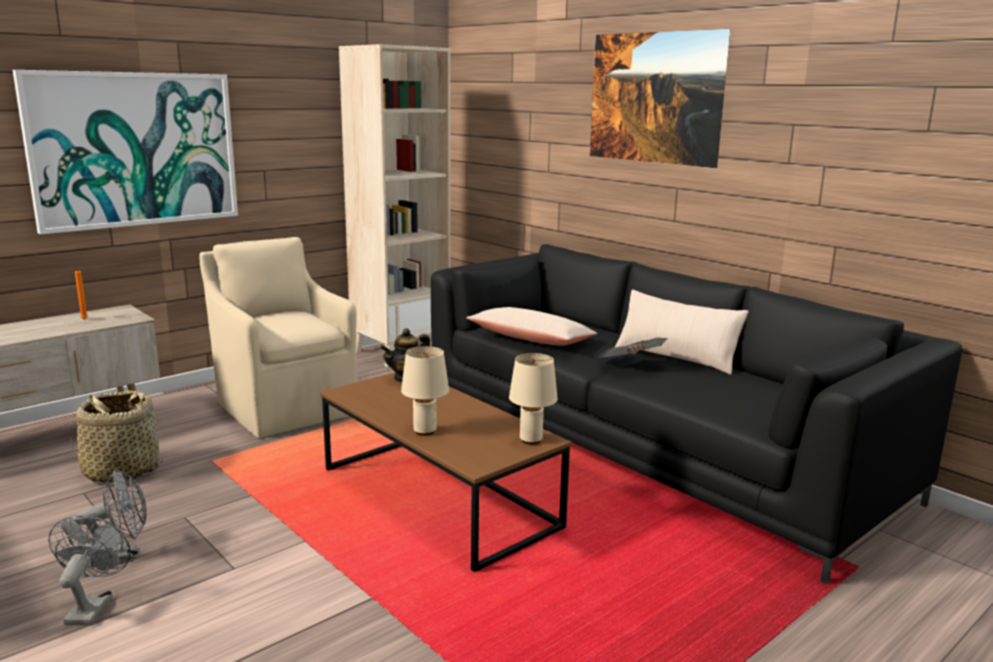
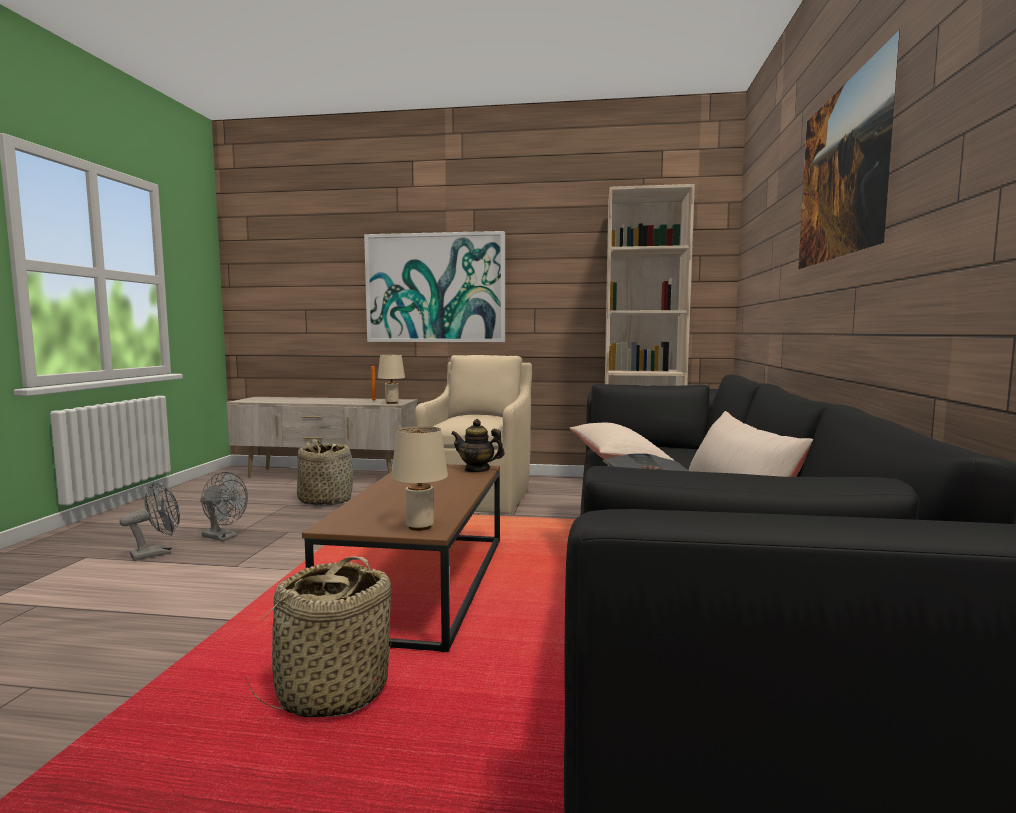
camera: 50 degrees right, 10 degrees down
beige table lamp [401,346,449,436] -> beige table lamp moved to [378,355,405,404]
none -> basket [245,557,392,718]

